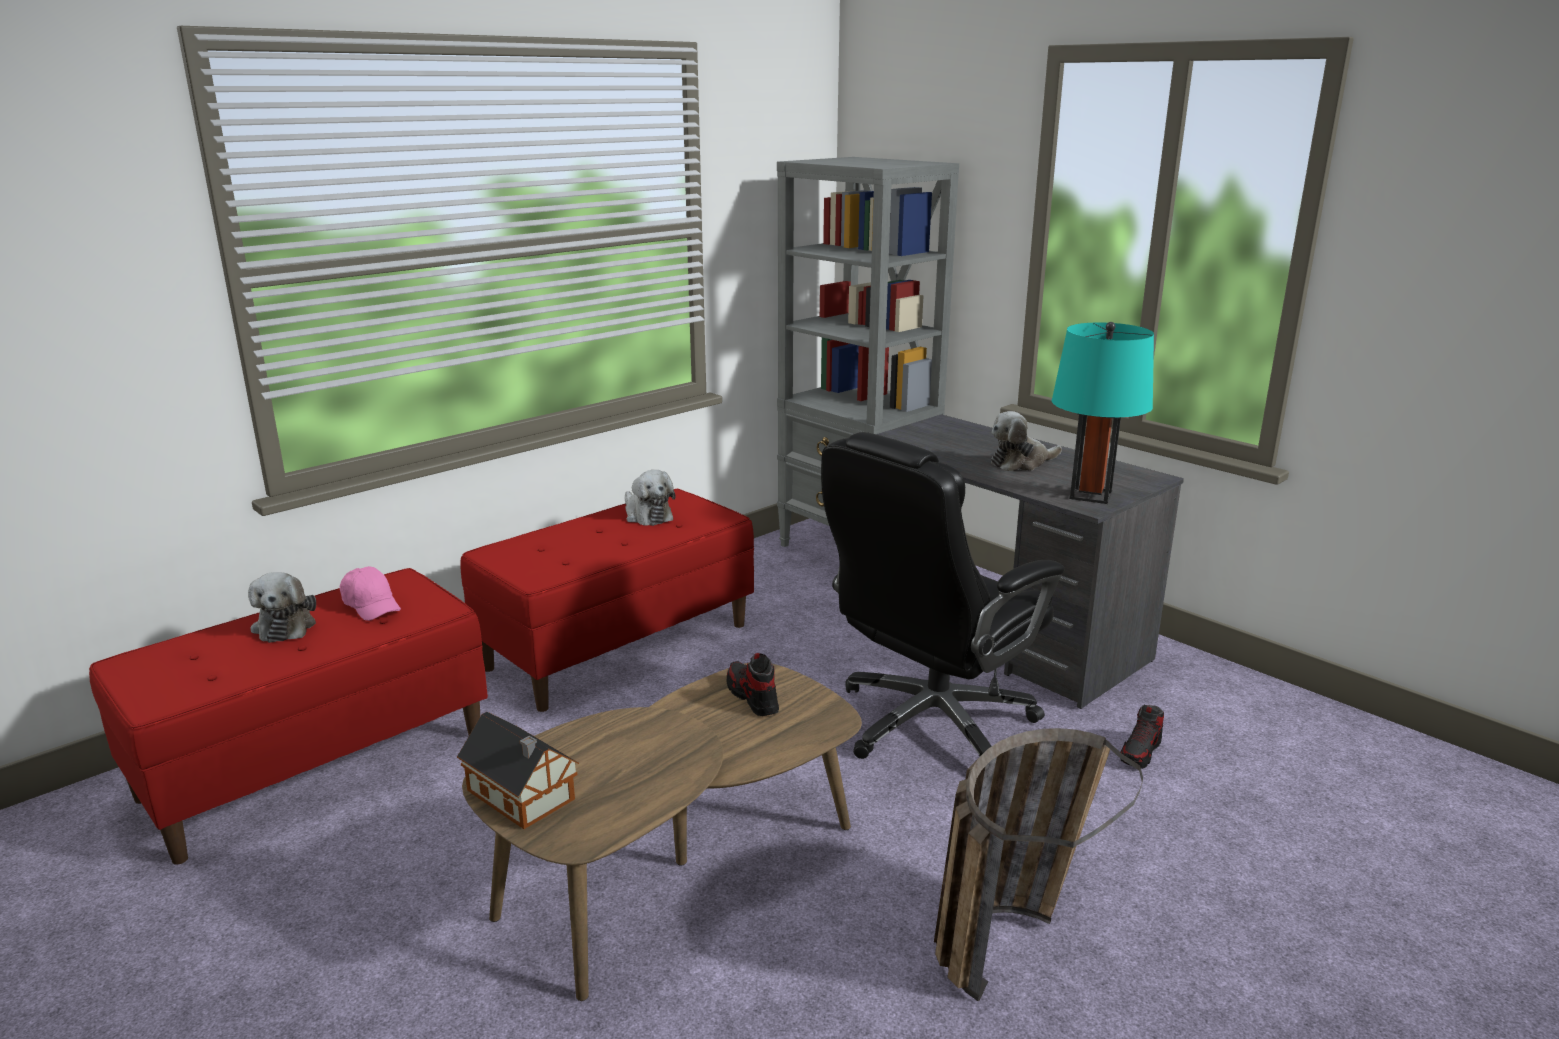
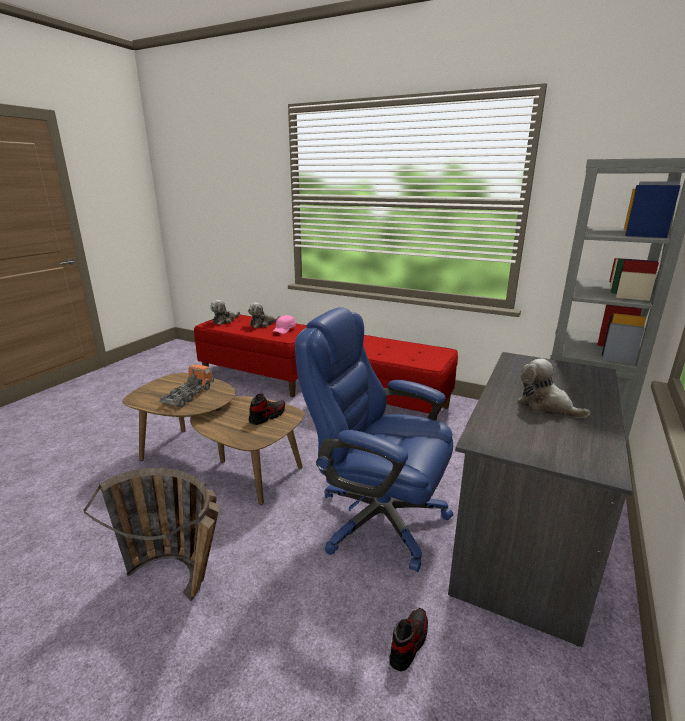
camera: 70 degrees right, 0 degrees up
toy house [457,712,579,829] -> none
plush toy [625,470,675,526] -> plush toy moved to [211,300,240,325]
black office chair [821,432,1065,759] -> blue office chair [295,307,453,572]
turquoise table lamp [1052,322,1154,504] -> none
shoe [1120,704,1164,769] -> shoe turned 105 degrees clockwise [389,608,428,672]
none -> toy truck [159,364,214,408]

